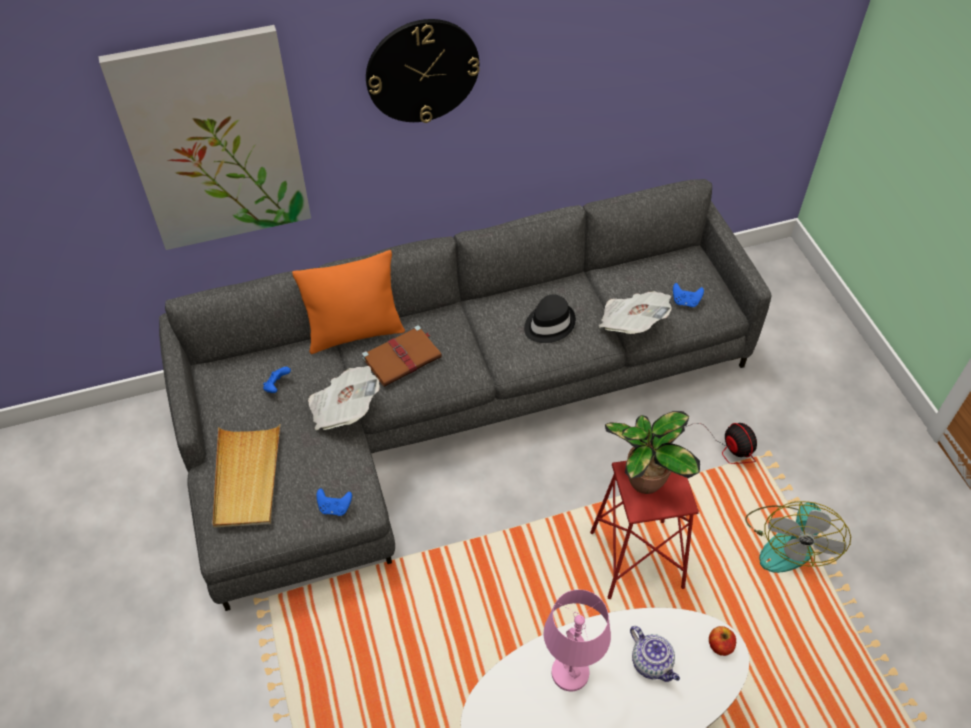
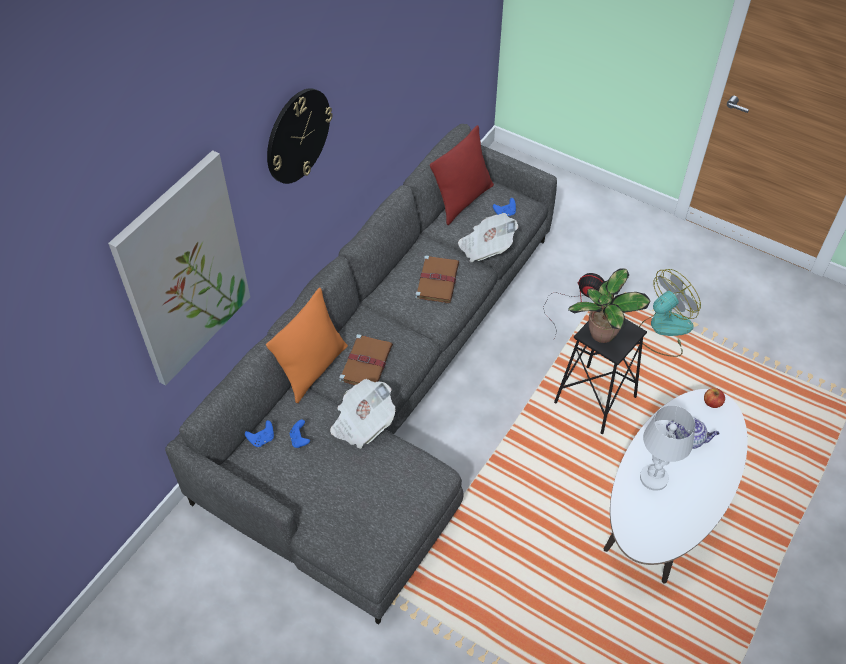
camera: 40 degrees left, 0 degrees up
beige tray [213,424,280,527] -> none
blue game controller [317,488,352,516] -> blue game controller moved to [245,420,274,447]
black hat [524,294,576,343] -> brown book [415,255,459,303]
pink table lamp [544,589,611,692] -> white table lamp [640,405,695,491]
red stool [590,461,699,599] -> black stool [554,319,647,434]
fan [745,501,851,573] -> fan turned 105 degrees counterclockwise [639,269,701,357]
none -> red pillow [430,125,494,225]

